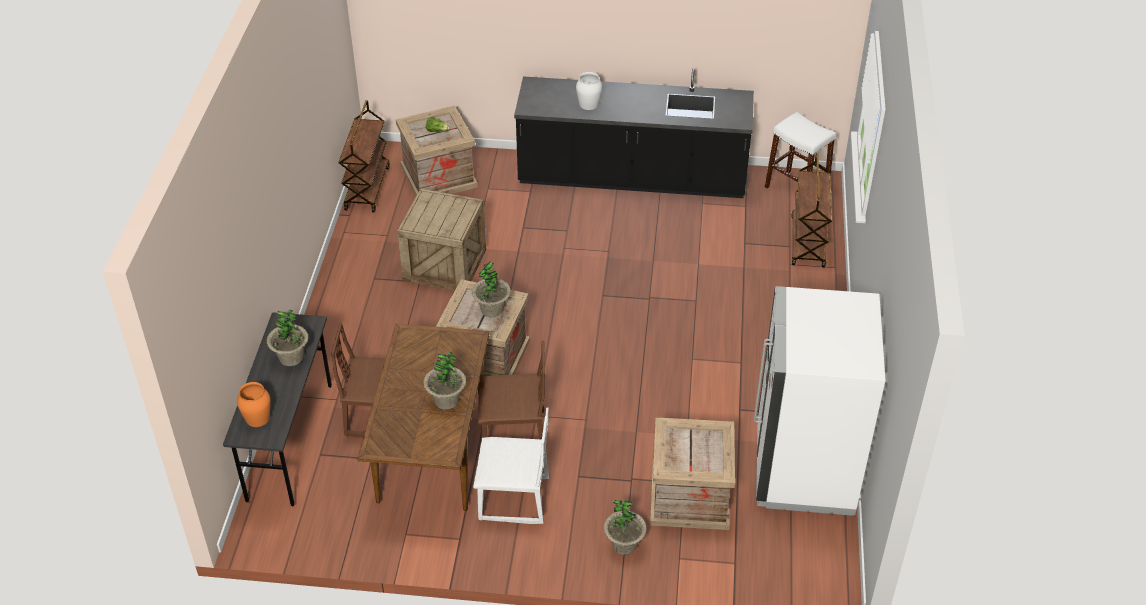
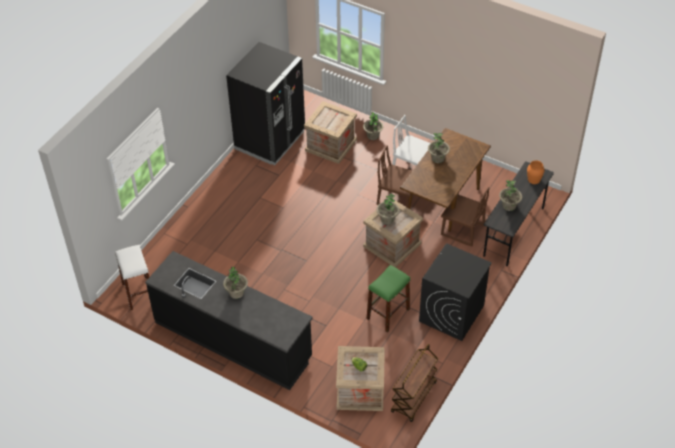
camera: 155 degrees left, 5 degrees up
crate [397,189,486,291] -> green stool [366,265,410,332]
white vase [576,72,602,110] -> none
white fridge [754,286,885,516] -> black fridge [226,42,305,165]
brown cart [791,152,832,267] -> none
none -> potted plant [223,267,248,299]
none -> black washing machine [419,243,492,341]

